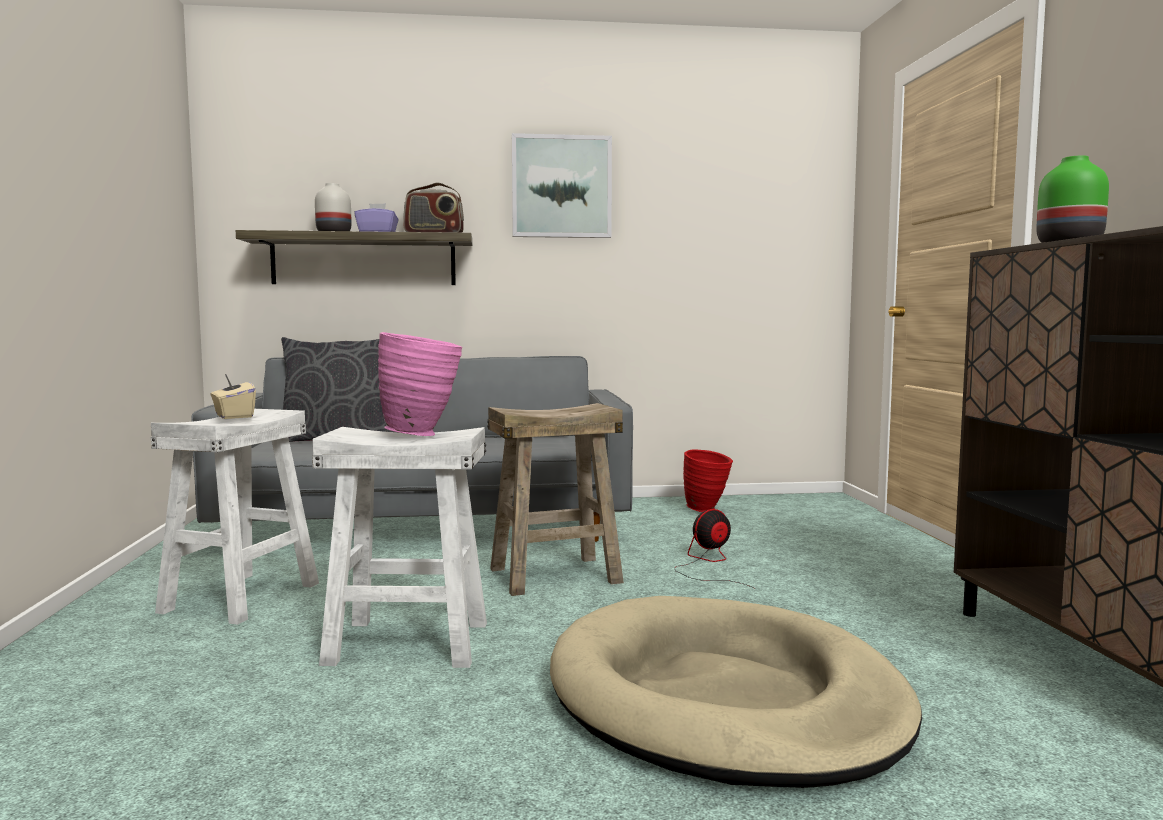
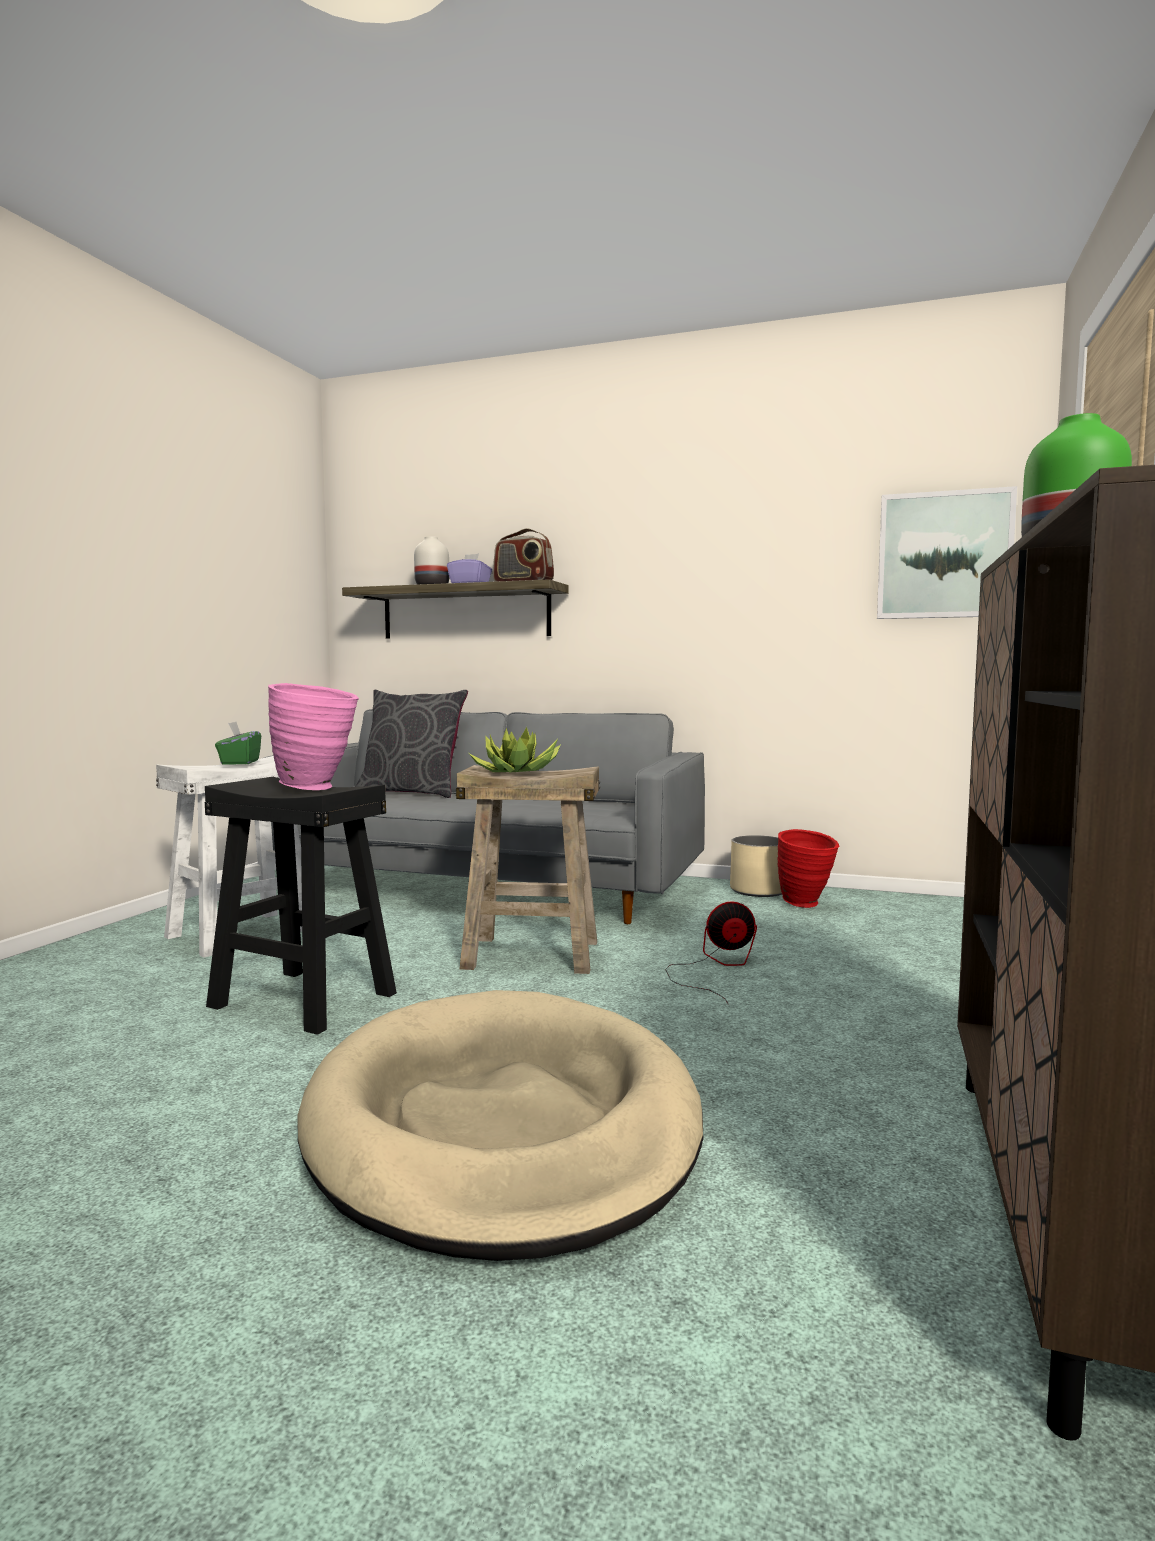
camera: 25 degrees right, 0 degrees up
beige tissue box [210,374,256,419] -> green tissue box [215,722,261,765]
white stool [312,427,487,668] -> black stool [205,777,397,1035]
picture [512,133,612,238] -> picture moved to [877,486,1017,619]
none -> potted plant [469,727,561,773]
none -> beige planter [730,835,782,897]

